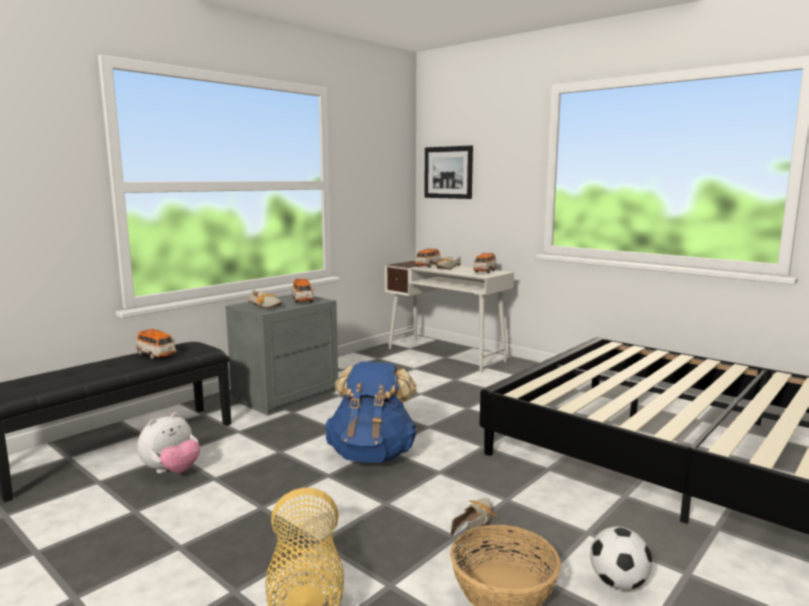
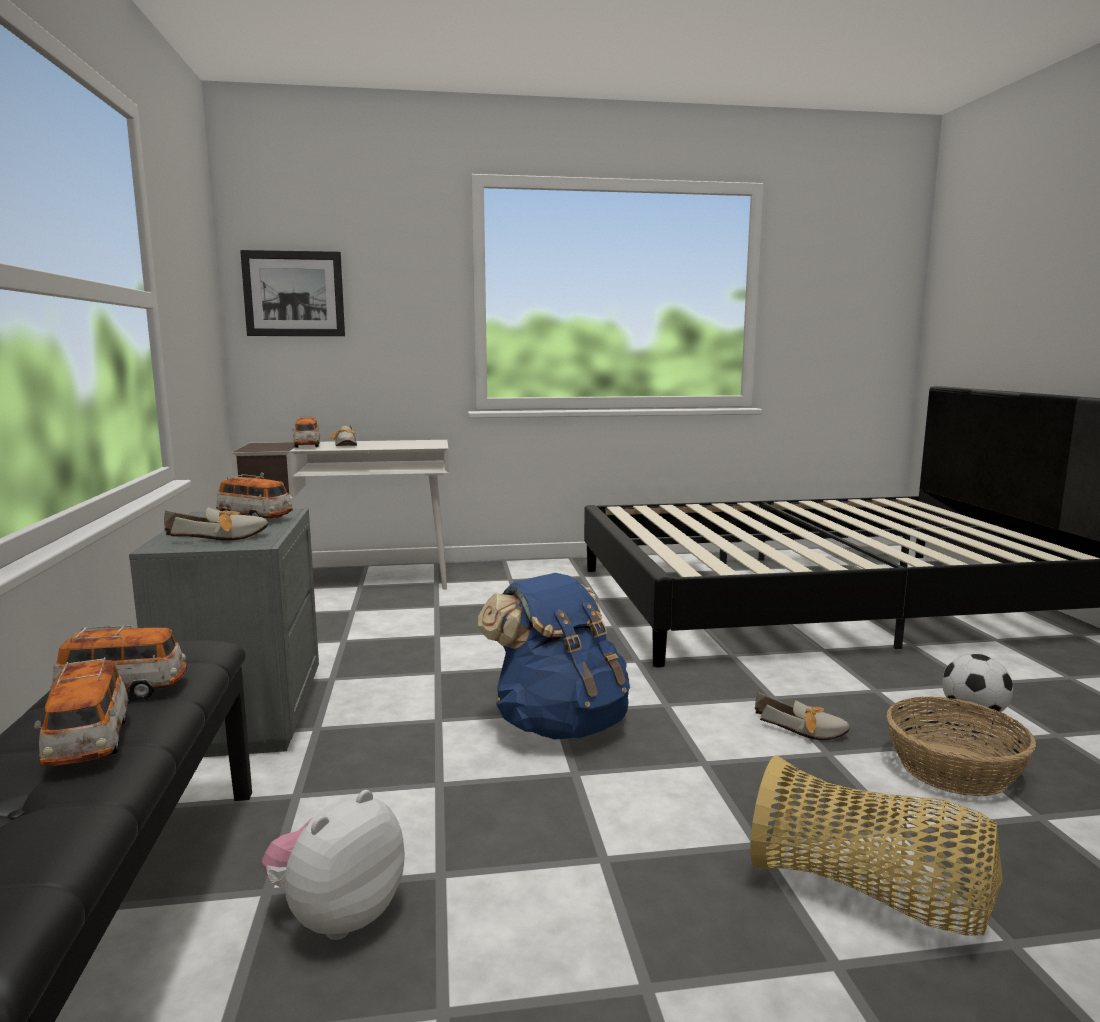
camera: 50 degrees left, 0 degrees up
plush toy [138,412,200,473] -> plush toy turned 135 degrees counterclockwise [262,790,405,940]
shoe [451,498,498,538] -> shoe turned 135 degrees clockwise [755,692,850,740]
toy car [473,252,497,273] -> toy car moved to [34,657,129,767]

